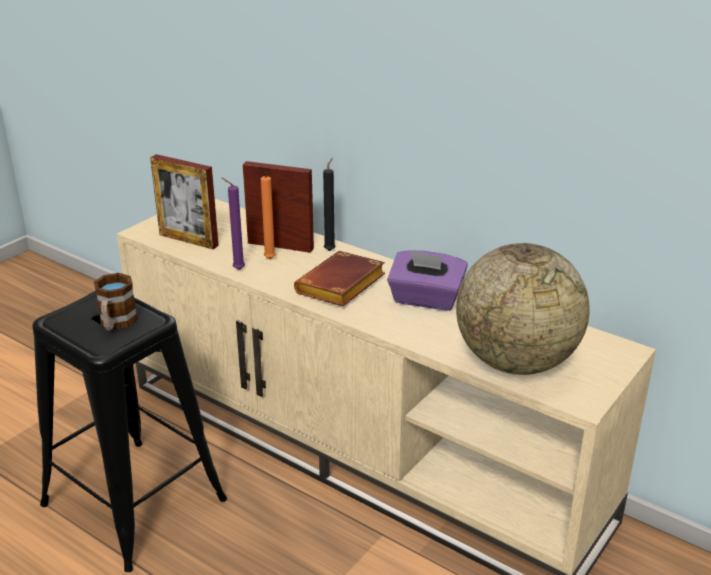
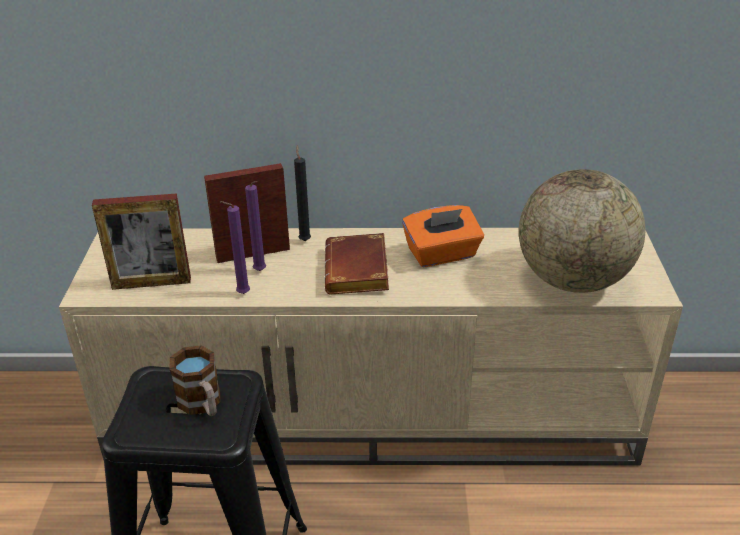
camera: 35 degrees left, 5 degrees up
orange candle [261,172,276,259] -> purple candle [245,181,266,271]
purple tissue box [387,250,468,311] -> orange tissue box [402,205,484,267]

